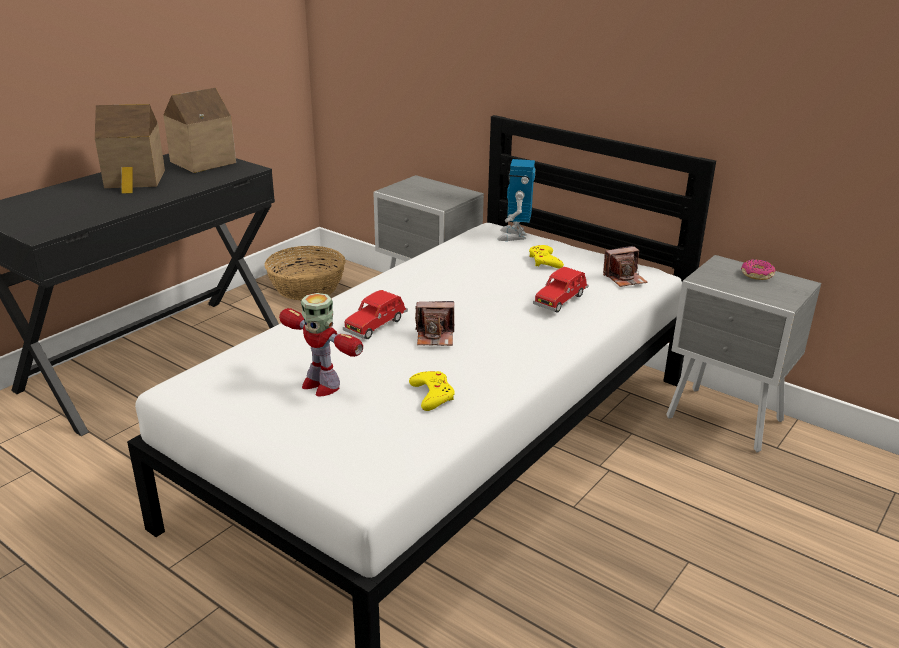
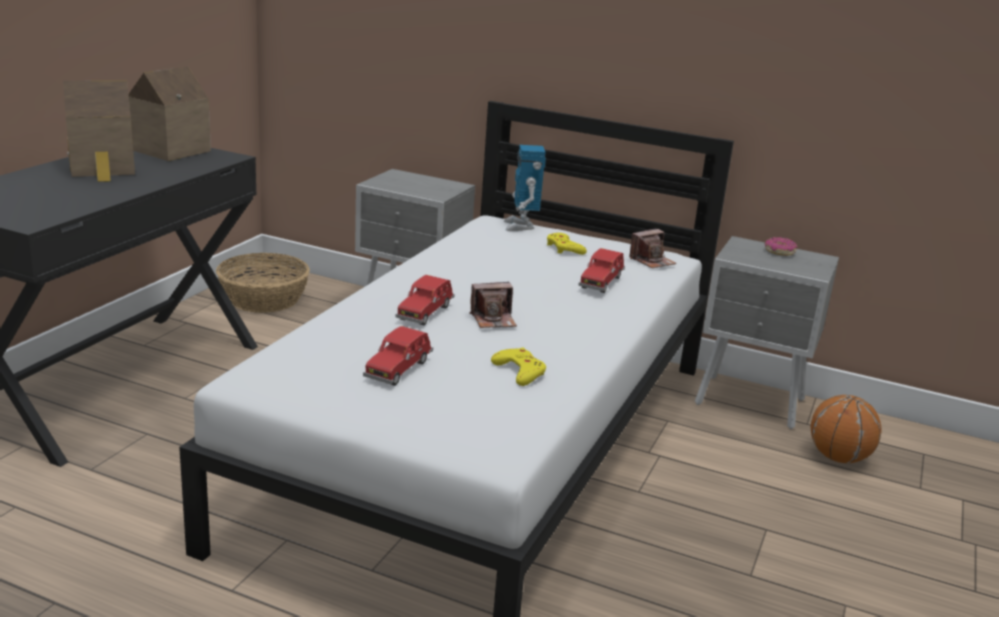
camera: 15 degrees left, 5 degrees down
toy robot [279,293,363,397] -> red toy car [363,326,433,386]
none -> basketball [811,395,882,463]

